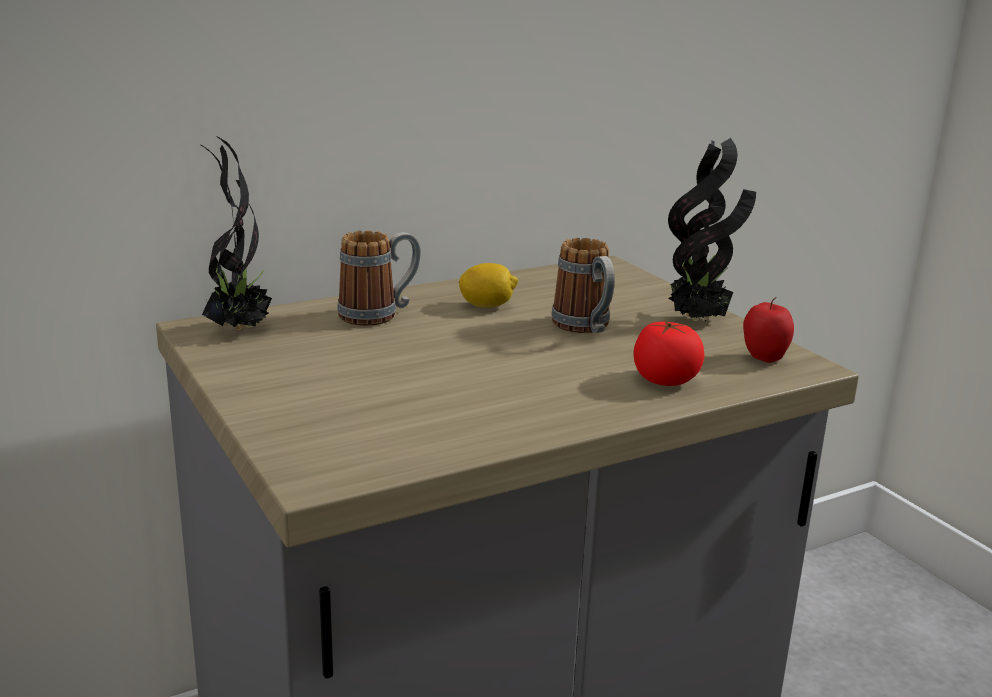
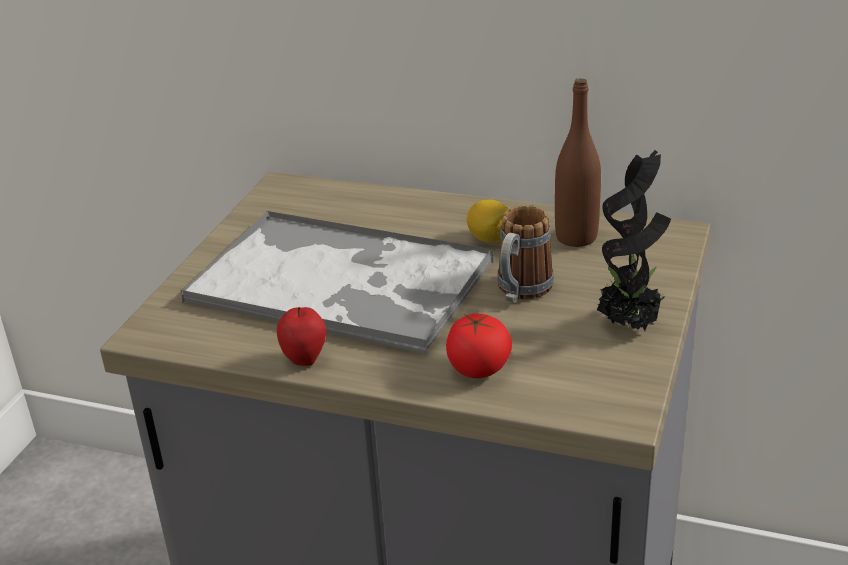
camera: 50 degrees right, 10 degrees up
potted plant [200,135,272,330] -> none
mug [337,231,421,326] -> none
apple [743,297,794,363] -> apple moved to [277,307,326,366]
none -> tray [180,210,494,355]
none -> brown bottle [555,78,601,247]

